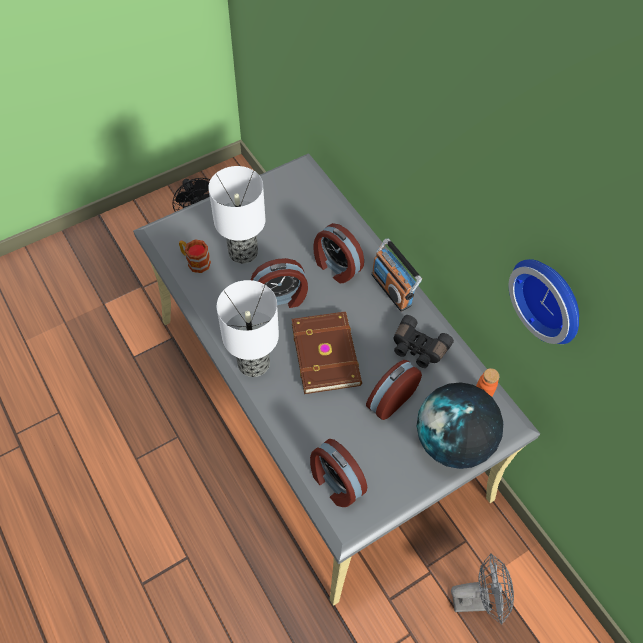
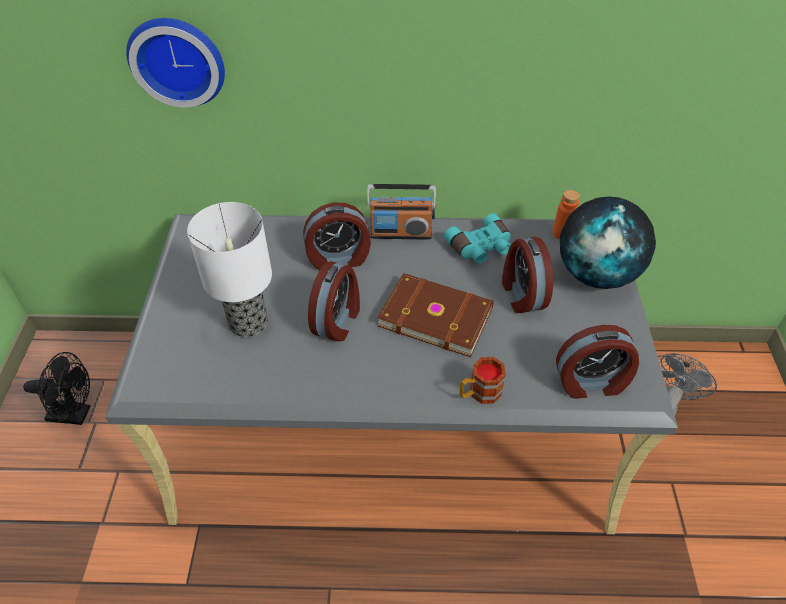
camera: 55 degrees left, 10 degrees down
mug [179,240,211,273] -> mug moved to [460,357,506,404]
table lamp [217,280,279,377] -> none
black binoculars [394,315,454,368] -> turquoise binoculars [444,213,511,264]
wall clock [509,259,579,344] -> wall clock moved to [126,18,225,108]

